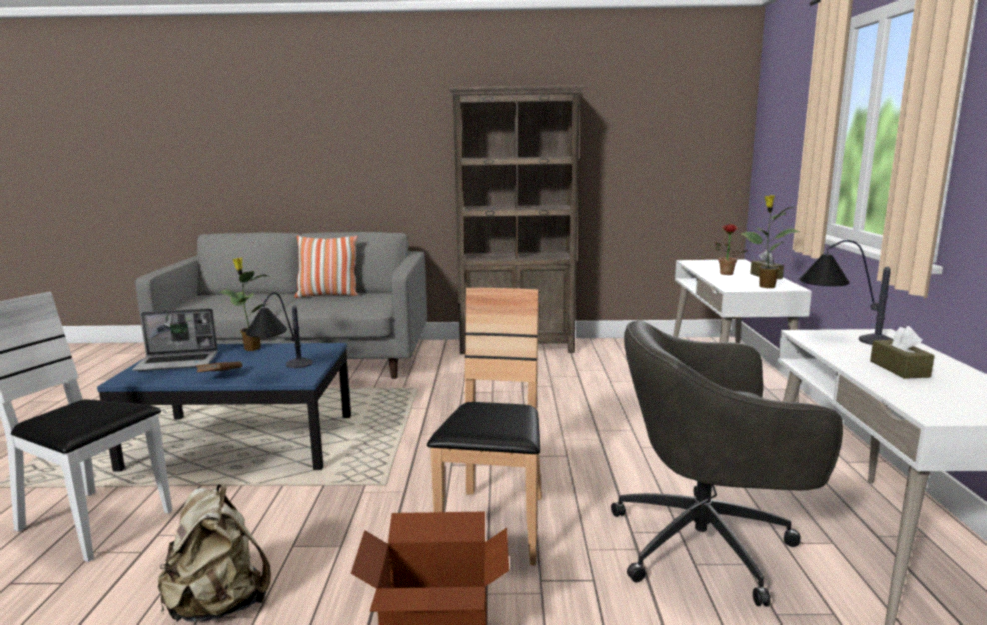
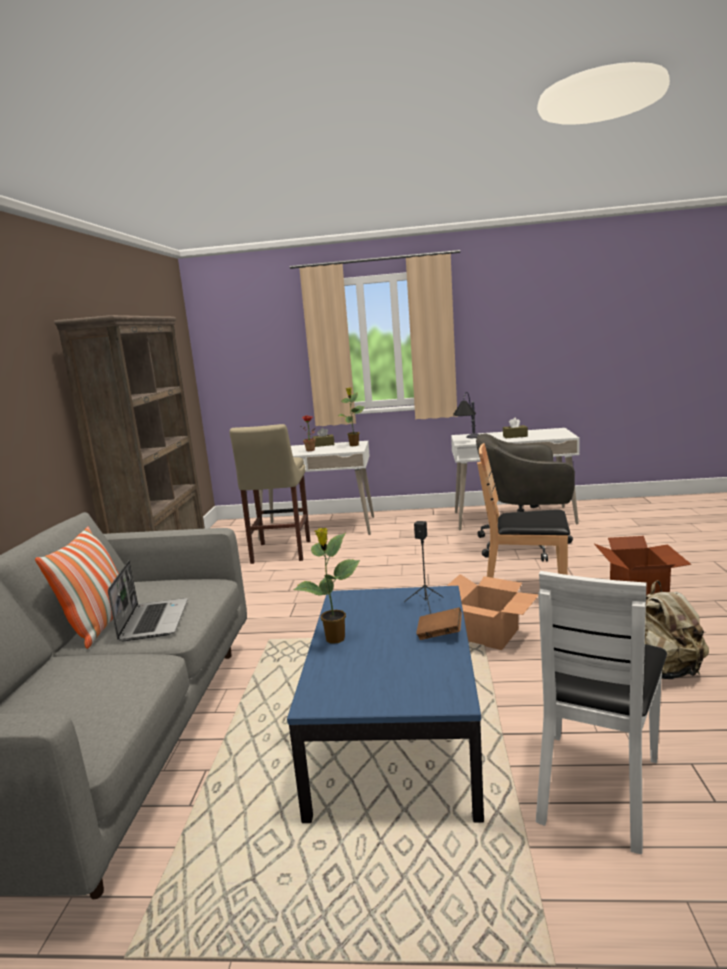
camera: 85 degrees left, 0 degrees up
laptop [132,308,218,371] -> laptop moved to [108,560,188,641]
table lamp [246,293,313,368] -> black speaker [404,521,444,614]
grey office chair [611,320,843,606] -> grey office chair turned 90 degrees clockwise [476,433,575,562]
none -> beige stool [229,424,310,564]
none -> cardboard box [447,574,538,650]

